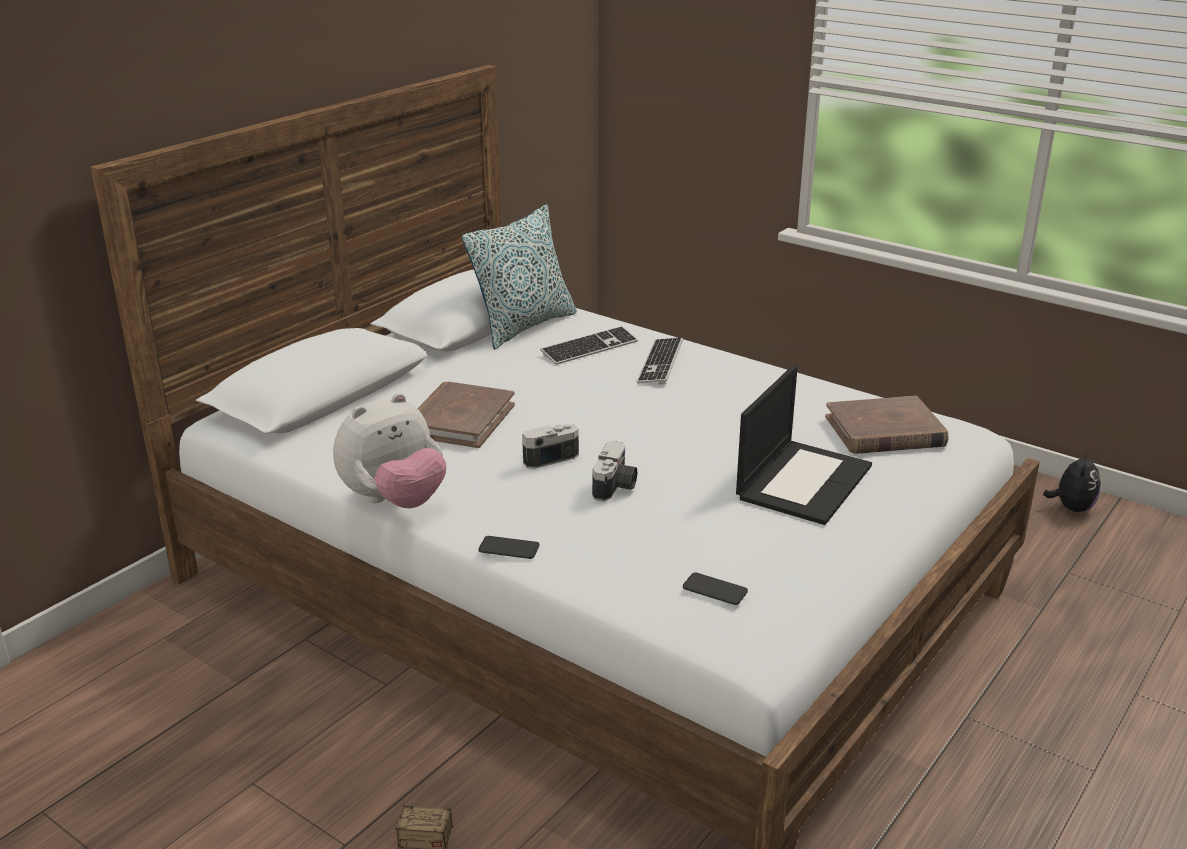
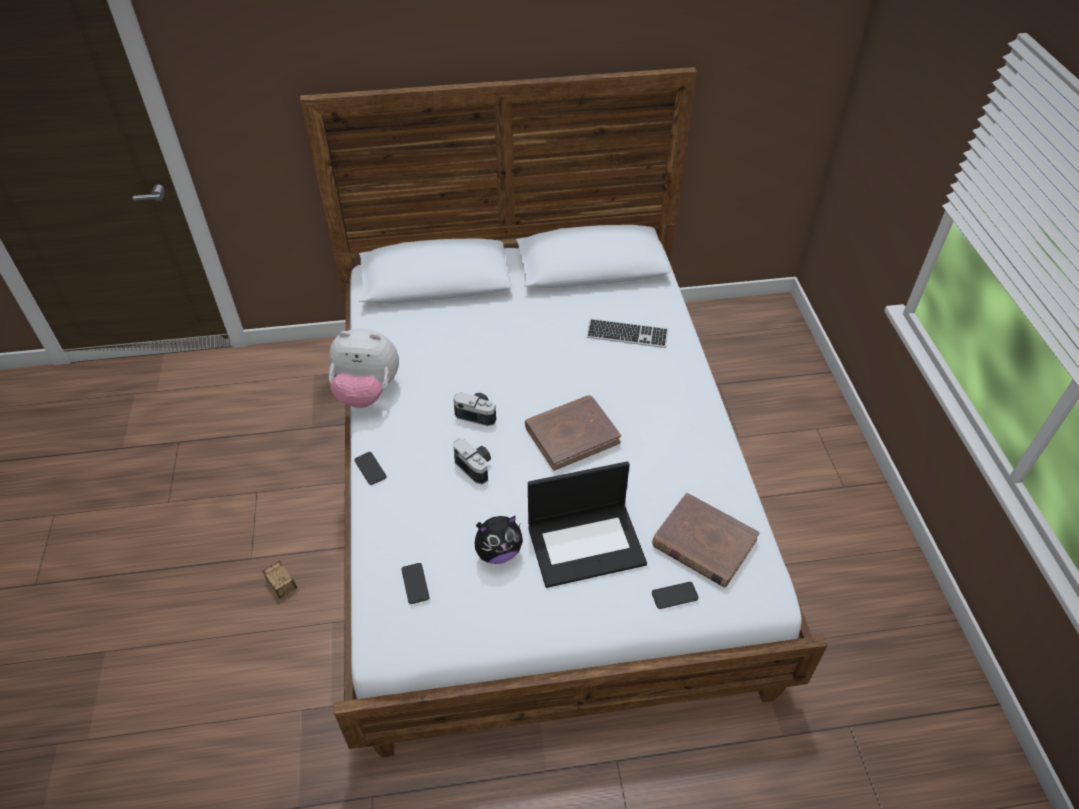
camera: 45 degrees right, 20 degrees up
brown book [417,381,515,448] -> brown book moved to [525,395,621,471]
pillow [462,204,577,349] -> none
camera [592,441,638,502] -> camera turned 105 degrees counterclockwise [453,439,491,484]
keyboard [636,338,683,385] -> none
plush toy [1043,450,1101,512] -> plush toy moved to [475,516,523,564]
none -> phone [652,582,699,609]

